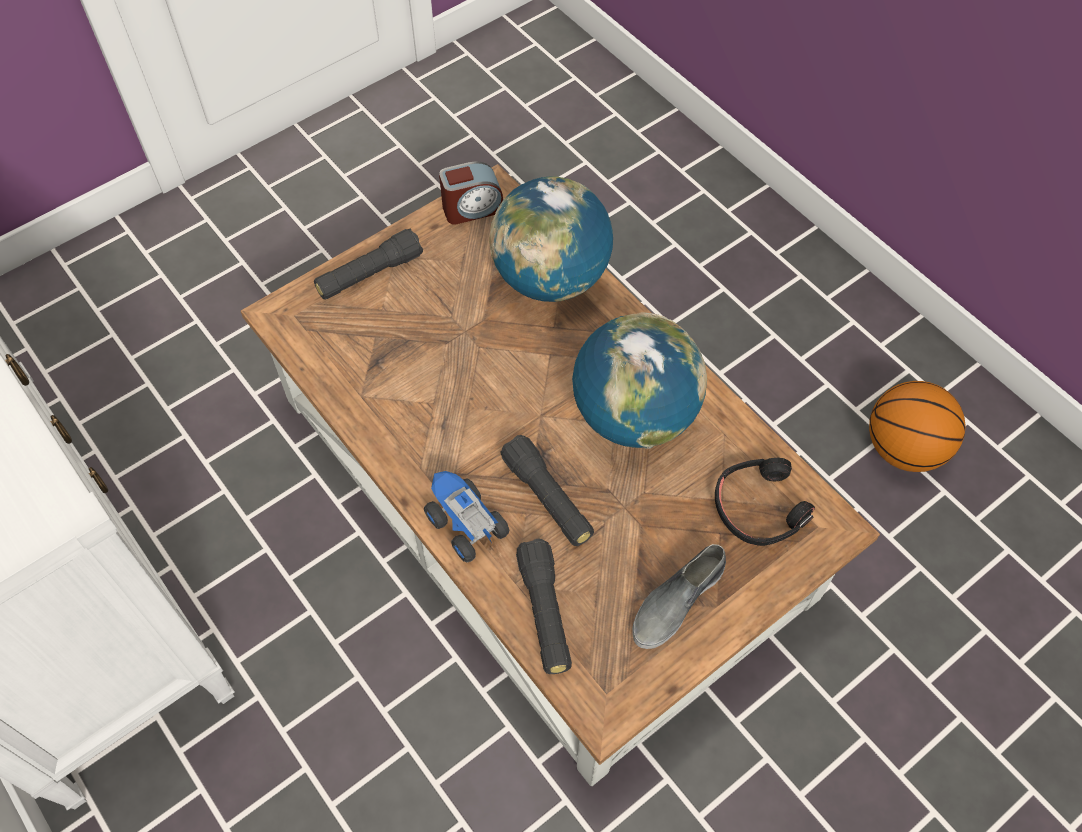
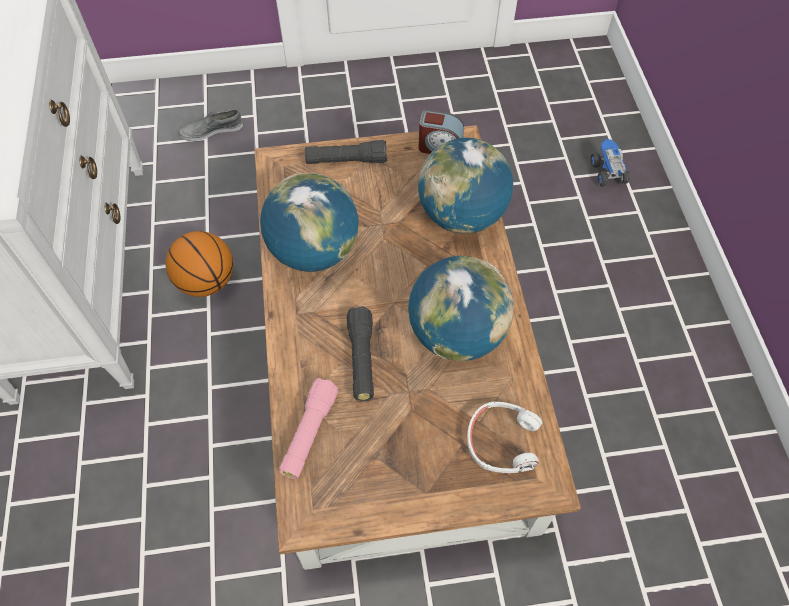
camera: 30 degrees right, 0 degrees up
toy truck [424,471,509,563] -> toy truck moved to [591,139,630,187]
black flashlight [516,538,572,674] -> pink flashlight [279,378,338,479]
grey shoe [632,544,726,649] -> grey shoe moved to [180,109,243,141]
black headphones [715,458,815,546] -> white headphones [467,402,542,473]
basketball [869,381,965,472] -> basketball moved to [166,231,233,297]
none -> globe [260,173,359,272]

